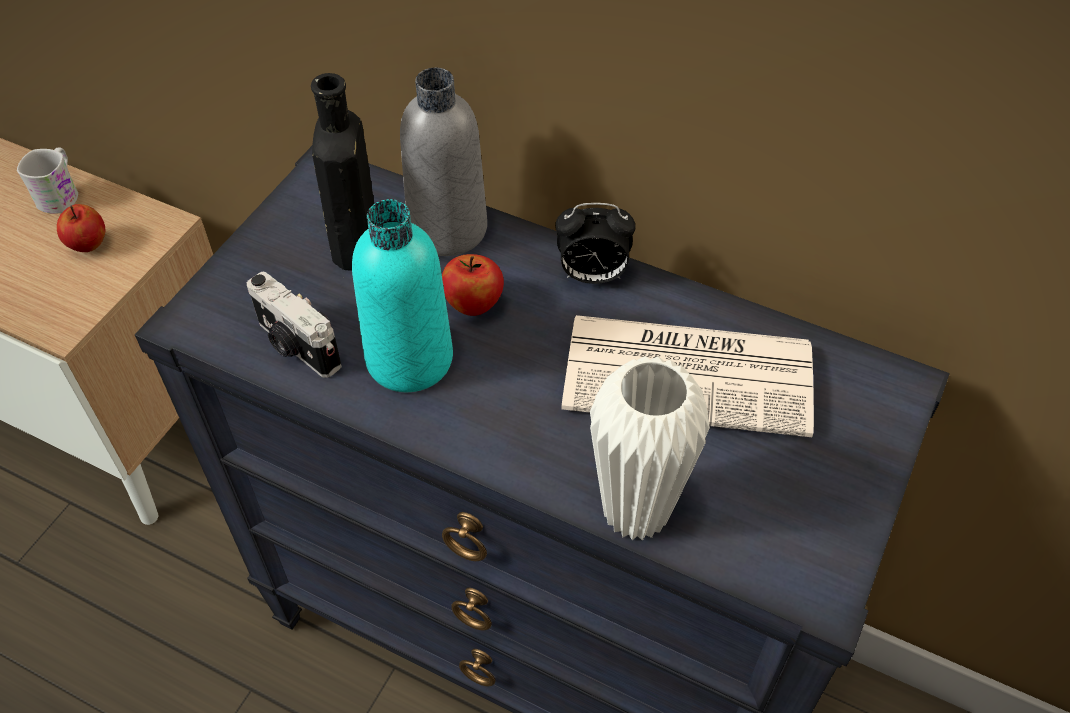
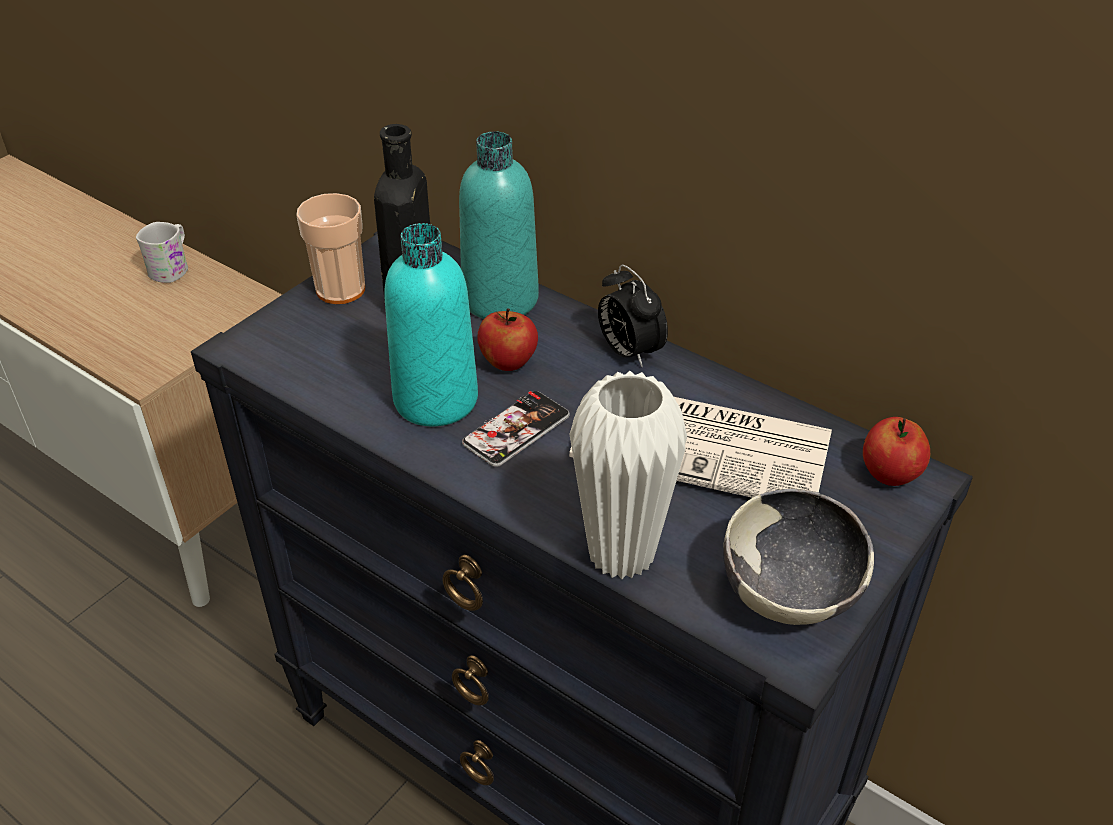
camera: 10 degrees right, 10 degrees down
apple [57,204,105,252] -> apple moved to [863,417,930,486]
camera [247,272,342,378] -> none
grey bottle [400,68,487,256] -> turquoise bottle [459,131,539,319]
alarm clock [555,203,636,284] -> alarm clock turned 45 degrees clockwise [598,264,668,367]
none -> cup [296,193,365,304]
none -> phone [462,391,570,467]
none -> bowl [723,489,874,625]

